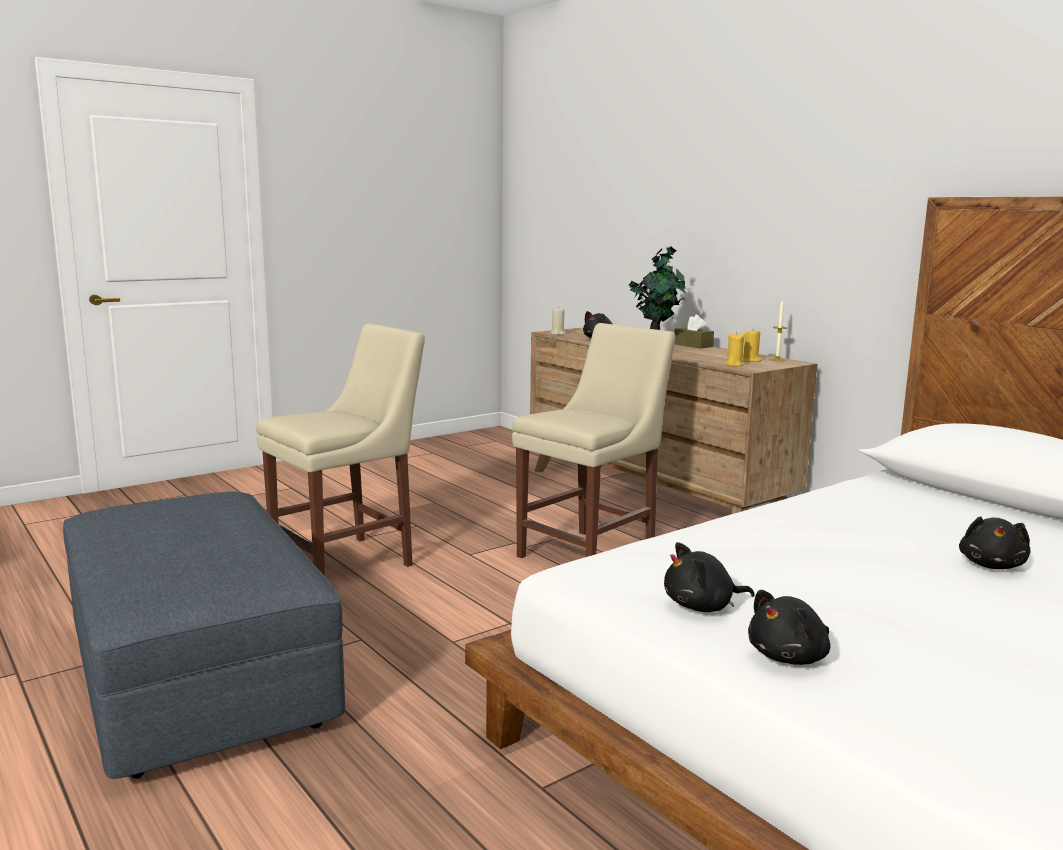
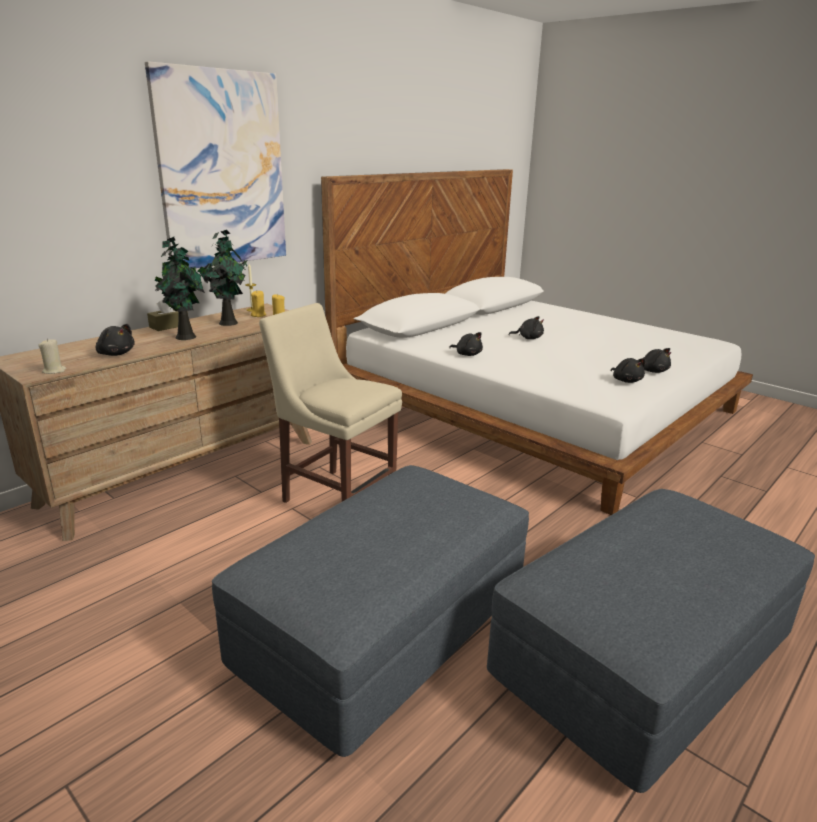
camera: 100 degrees left, 10 degrees up
beige chair [256,323,425,576] -> grey ottoman [212,465,529,757]
none -> picture [145,61,286,268]
none -> potted plant [197,230,247,326]
none -> black plush toy [449,332,483,356]

